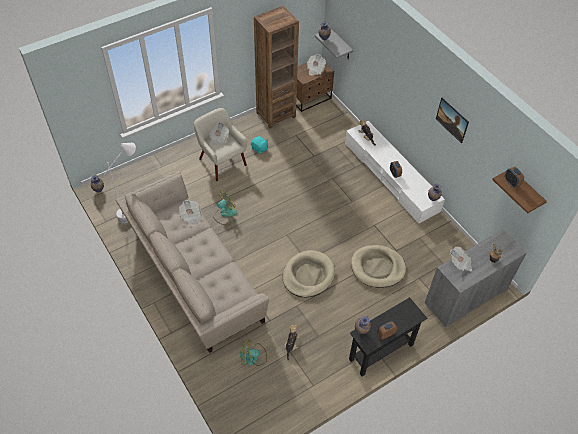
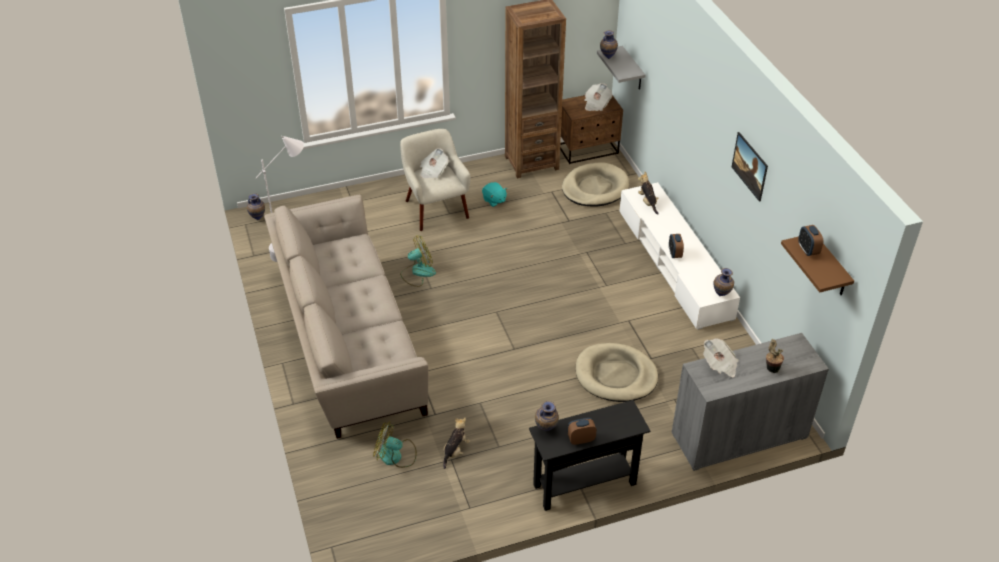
camera: 15 degrees right, 10 degrees down
newspaper [179,200,202,226] -> none
beige dog bed [283,250,335,297] -> beige dog bed moved to [562,163,629,207]

